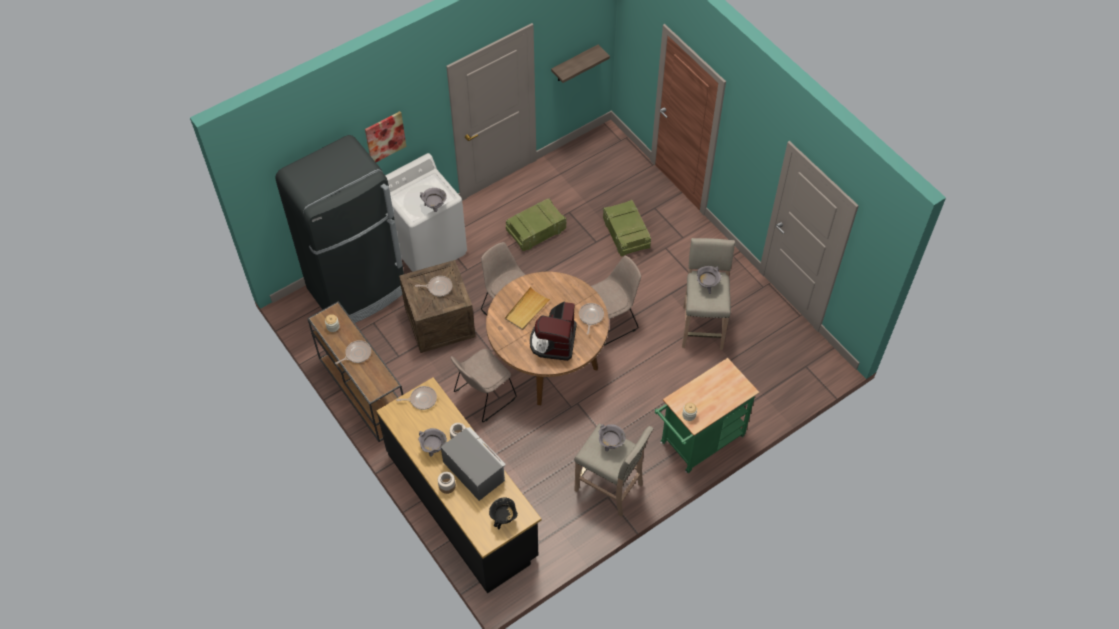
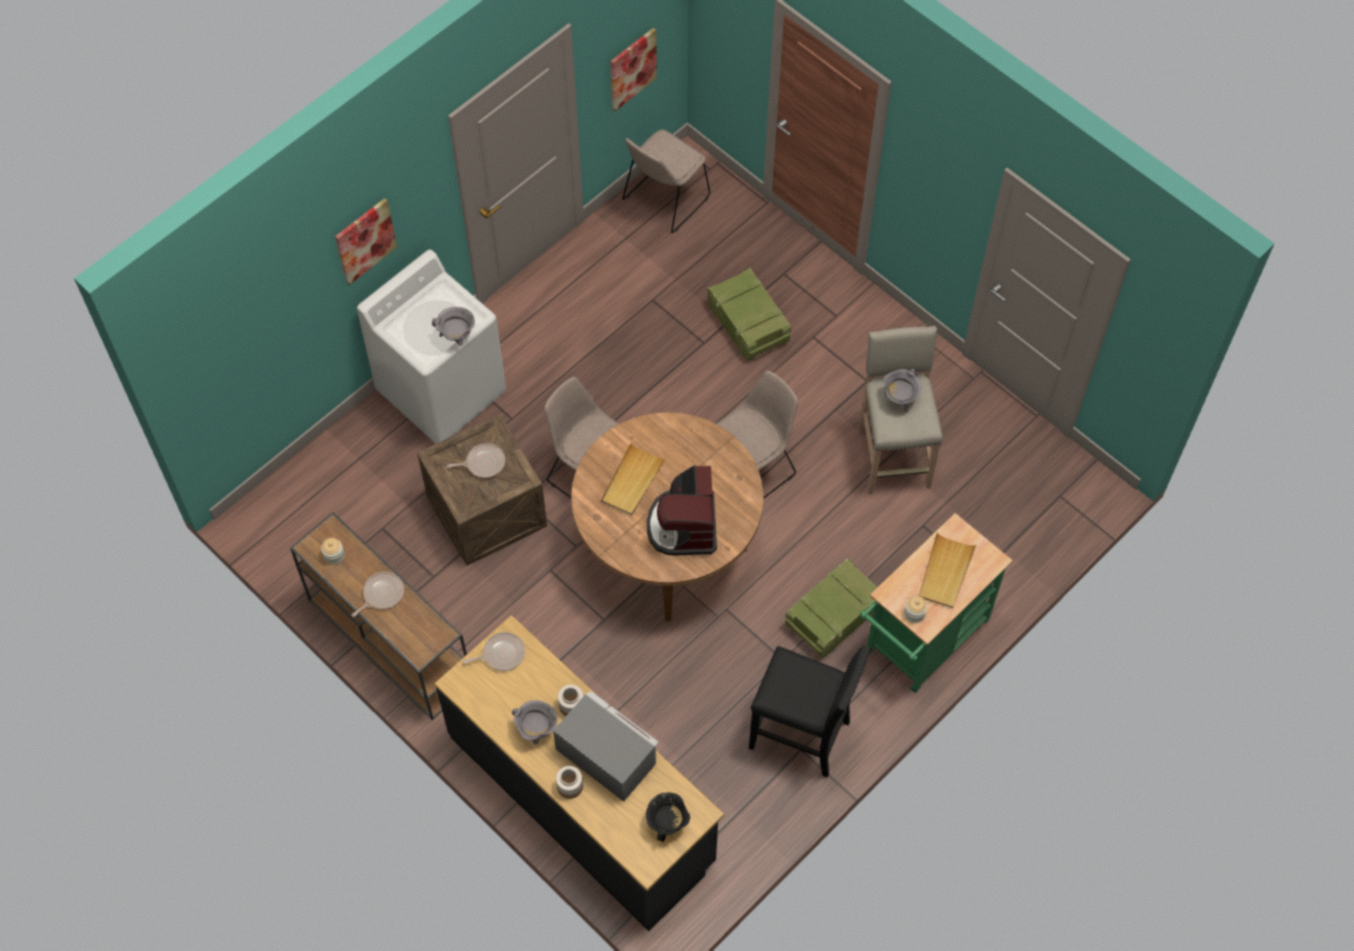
camera: 10 degrees left, 5 degrees up
black fridge [276,135,404,323] -> none
beige chair [450,349,517,422] -> beige chair moved to [622,129,710,233]
crate [506,198,566,251] -> crate moved to [785,558,879,659]
shelf [551,45,610,83] -> picture [610,28,657,111]
beige stool [574,424,653,517] -> black stool [749,645,871,778]
frying pan [579,303,604,334] -> none
grey cooking pot [599,424,625,451] -> none
none -> beige tray [919,533,976,608]

